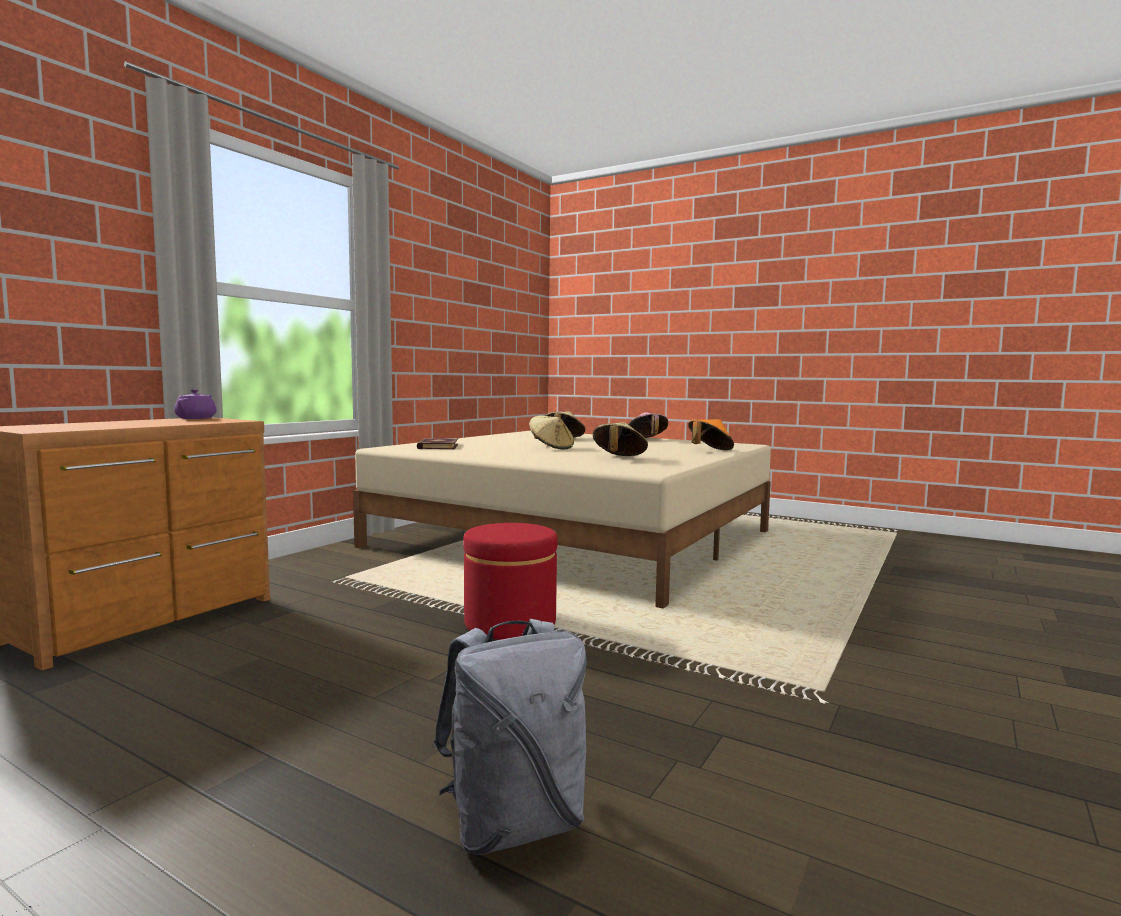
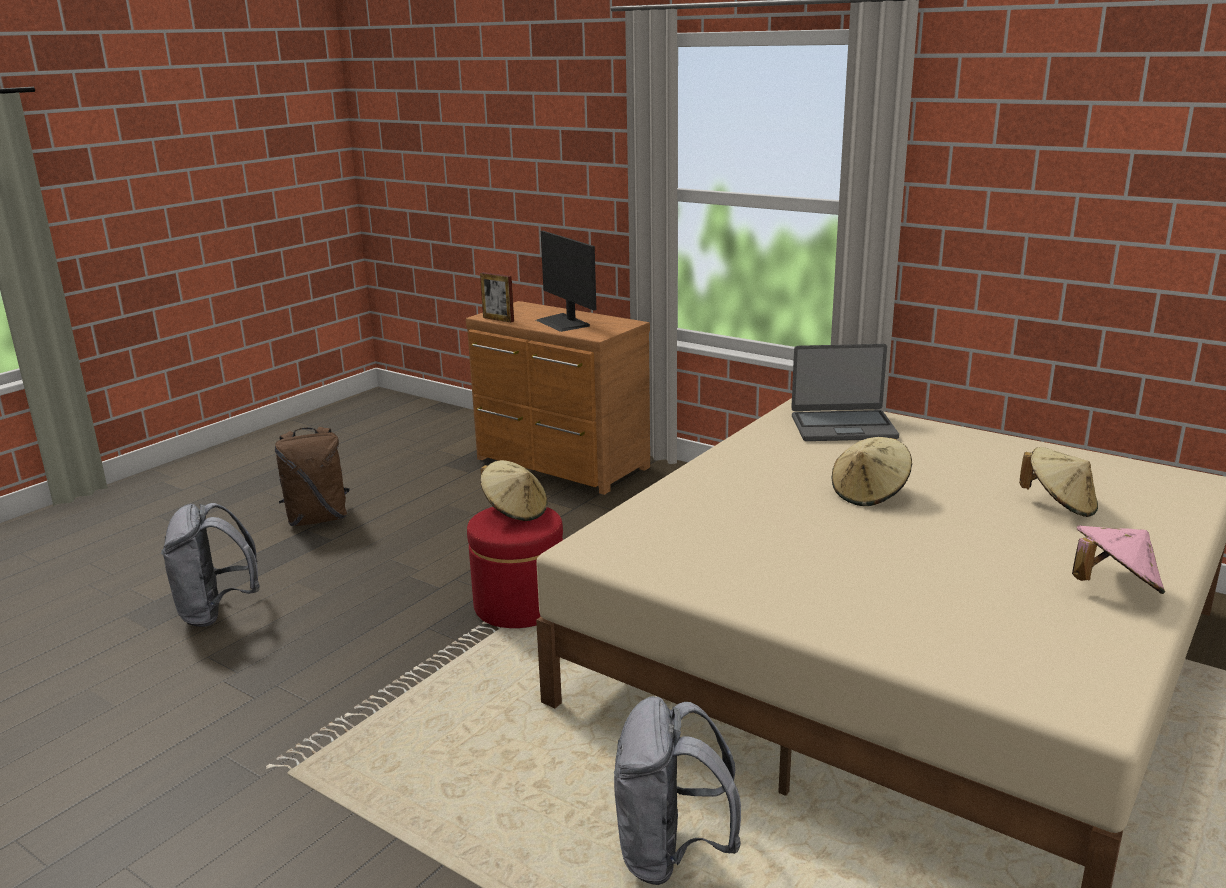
camera: 95 degrees right, 15 degrees up
purple teapot [174,389,217,419] -> none
book [417,438,458,449] -> laptop [791,344,899,441]
beige hat [593,422,648,456] -> beige hat moved to [480,460,547,521]
orange hat [688,419,734,450] -> none
none -> brown backpack [275,427,350,526]
none -> picture frame [480,272,514,322]
none -> monitor [536,231,596,332]
none -> grey backpack [614,696,741,885]

